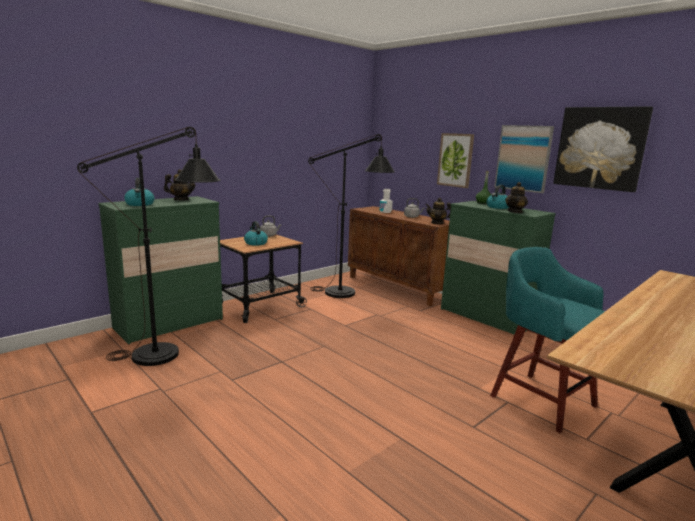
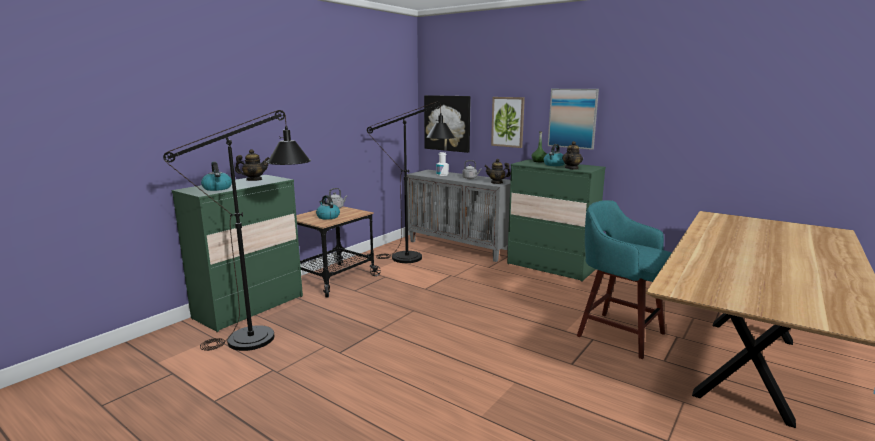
camera: 10 degrees left, 0 degrees up
brown cabinet [348,206,450,306] -> grey cabinet [407,170,511,262]
picture [553,106,653,192] -> picture moved to [424,95,471,153]

